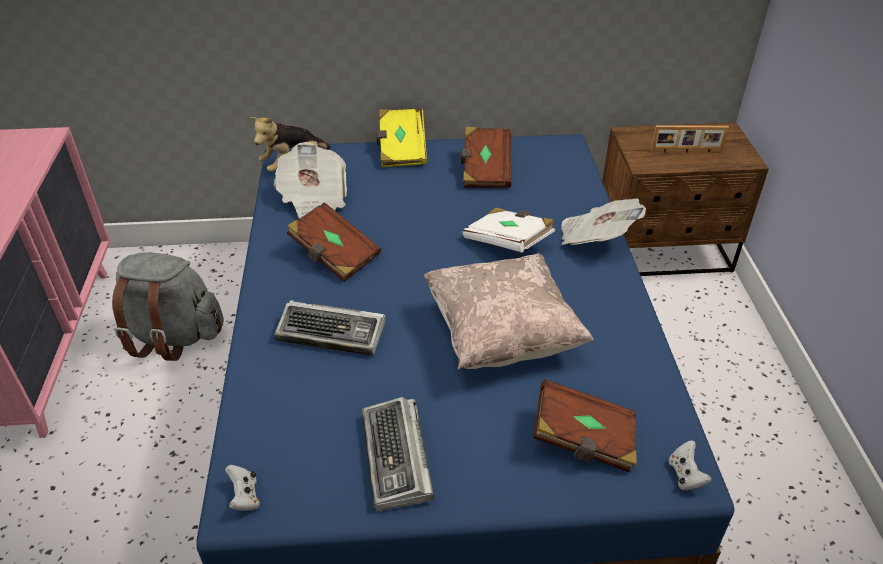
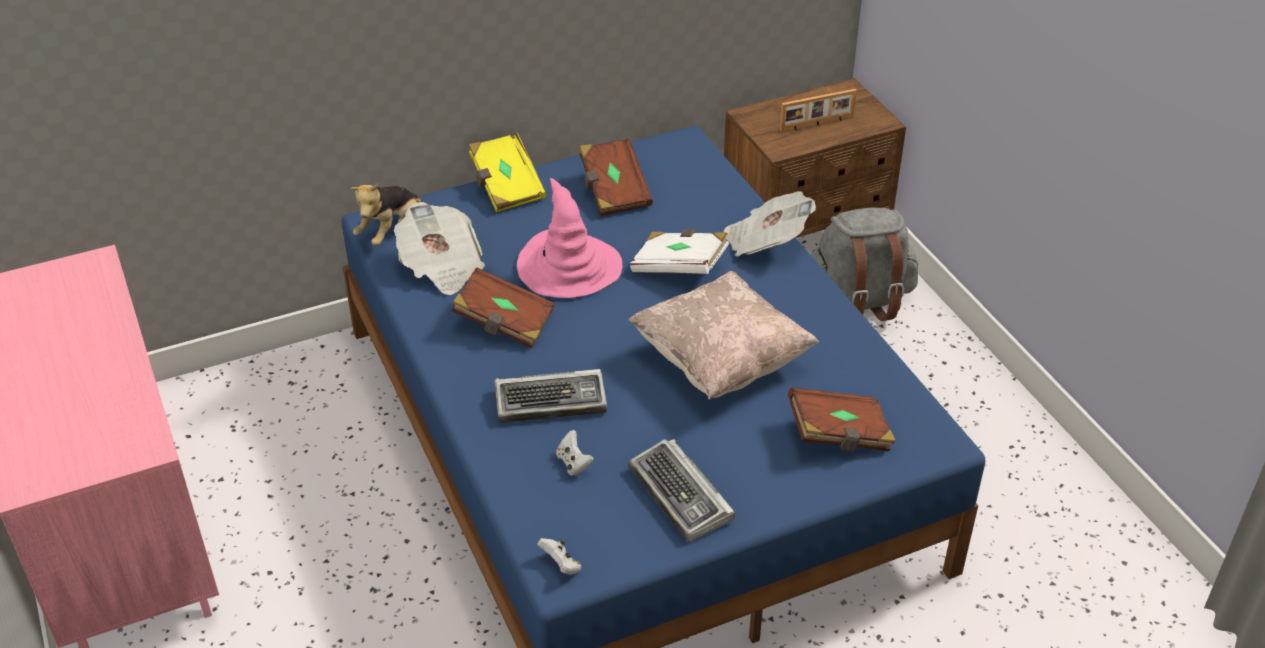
camera: 20 degrees left, 0 degrees up
grey backpack [112,252,224,361] -> grey backpack moved to [810,208,918,321]
white game controller [669,440,712,490] -> white game controller moved to [556,430,594,476]
none -> pink hat [517,178,622,298]

